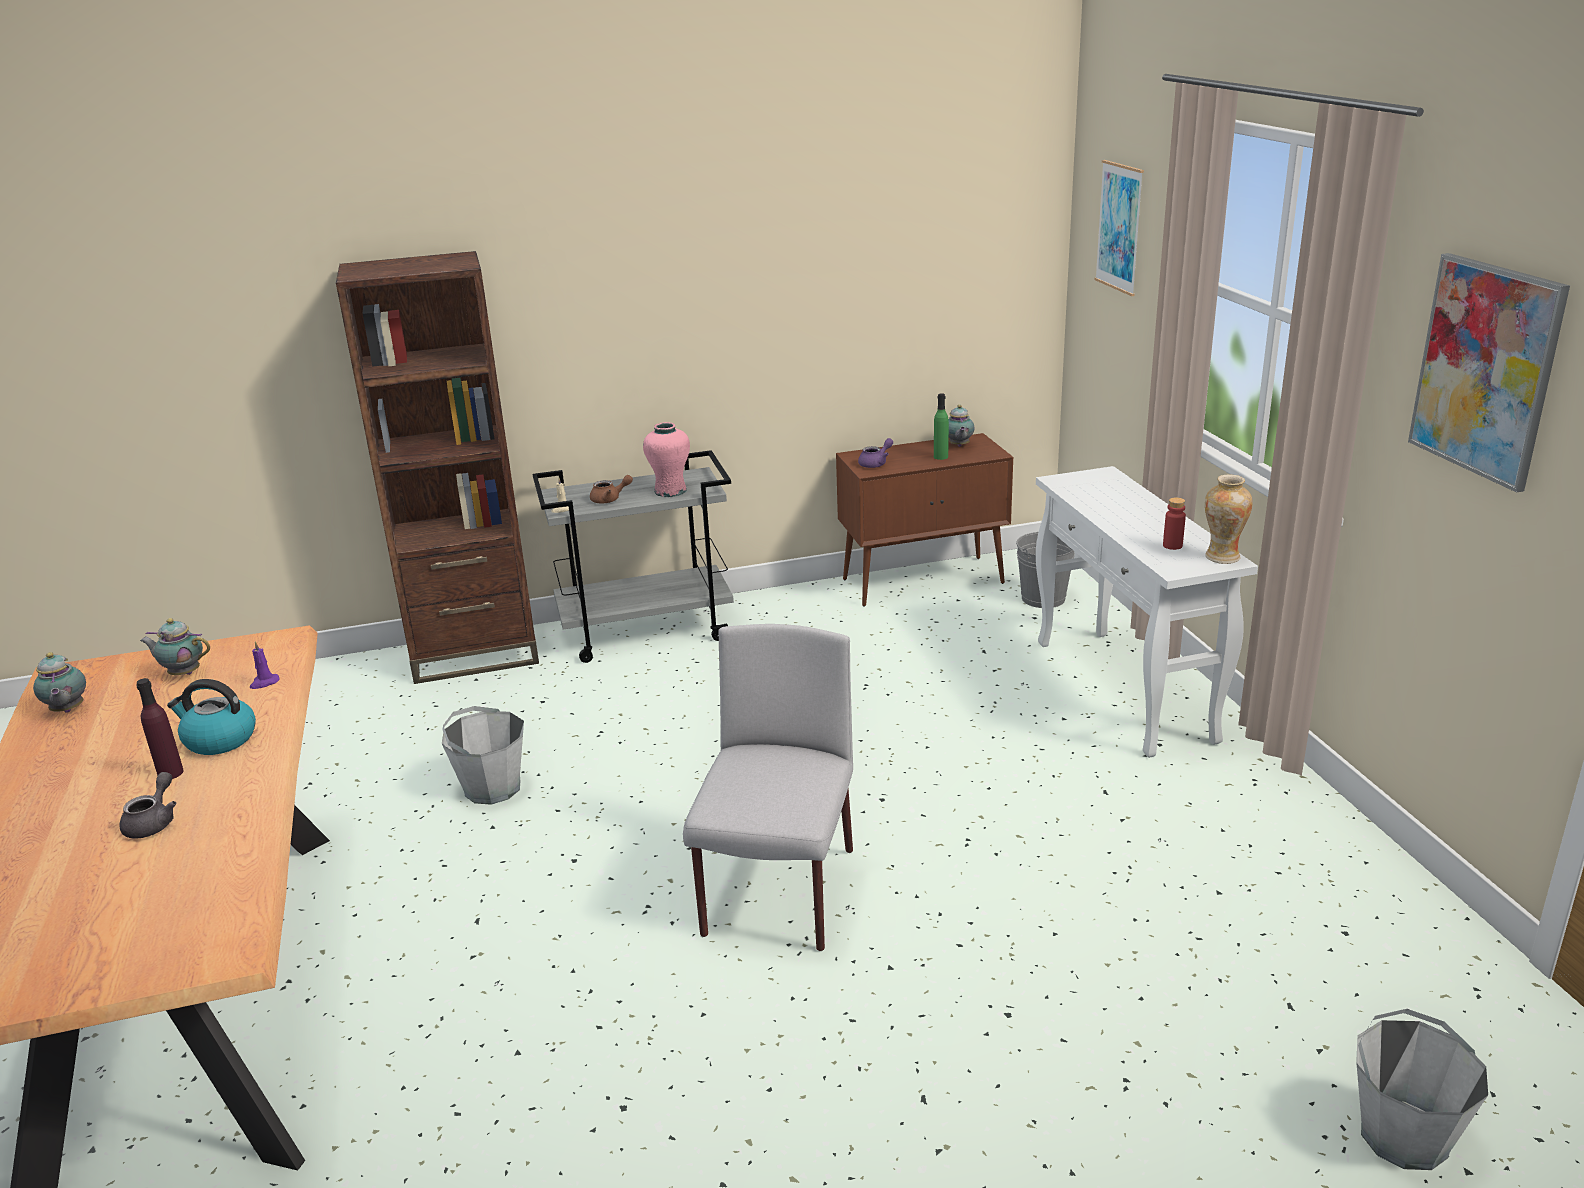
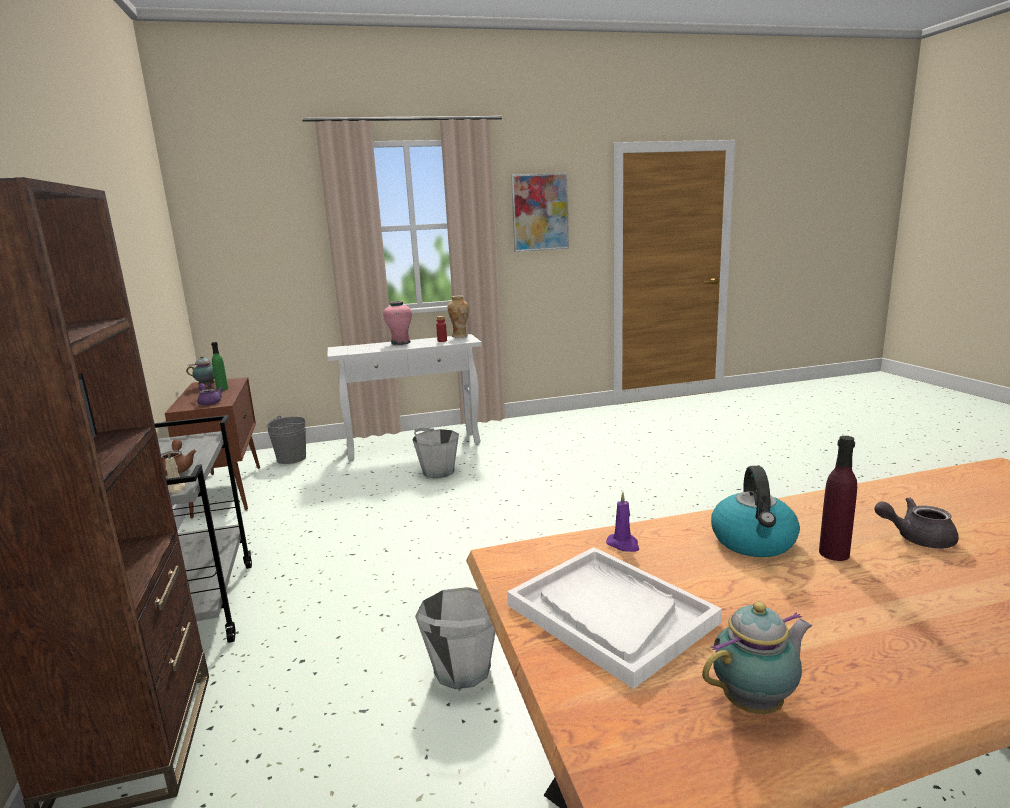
camera: 90 degrees left, 10 degrees down
teapot [140,618,210,675] -> white tray [507,547,722,689]
pink vase [643,422,690,497] -> pink vase moved to [383,301,412,345]
grey chair [683,624,853,951] -> none
picture [1094,160,1144,296] -> none
grey bucket [1356,1009,1488,1170] -> grey bucket moved to [412,428,459,478]

